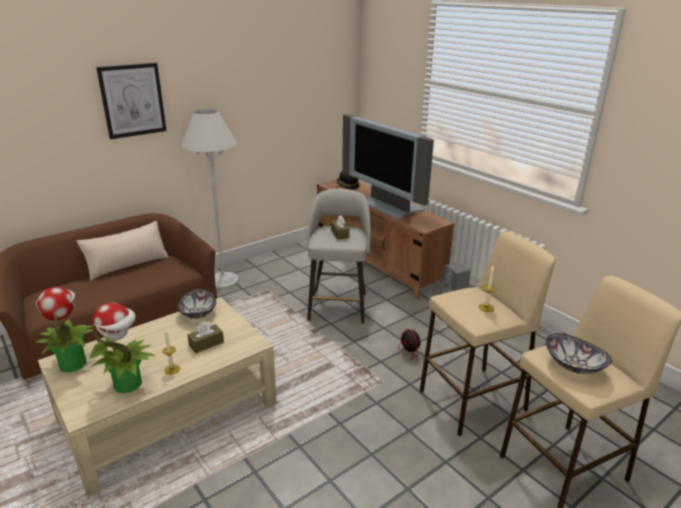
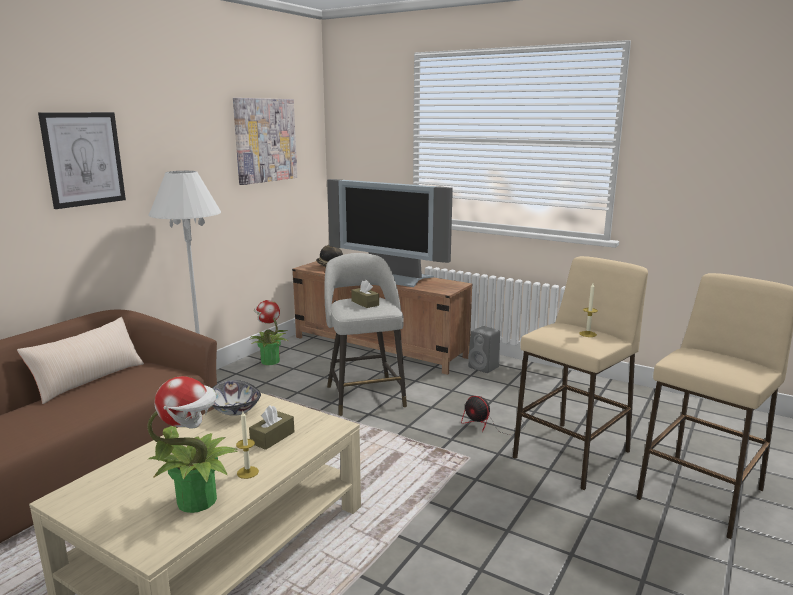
camera: 20 degrees left, 10 degrees down
potted plant [35,287,93,372] -> potted plant moved to [251,300,289,365]
bowl [546,333,612,374] -> none
none -> picture [233,98,297,185]

